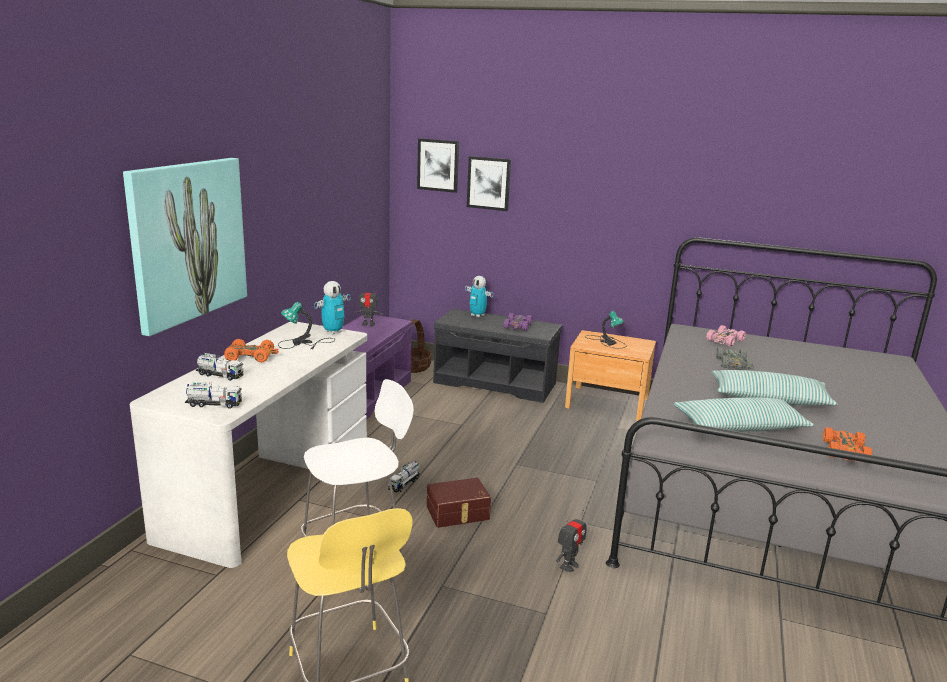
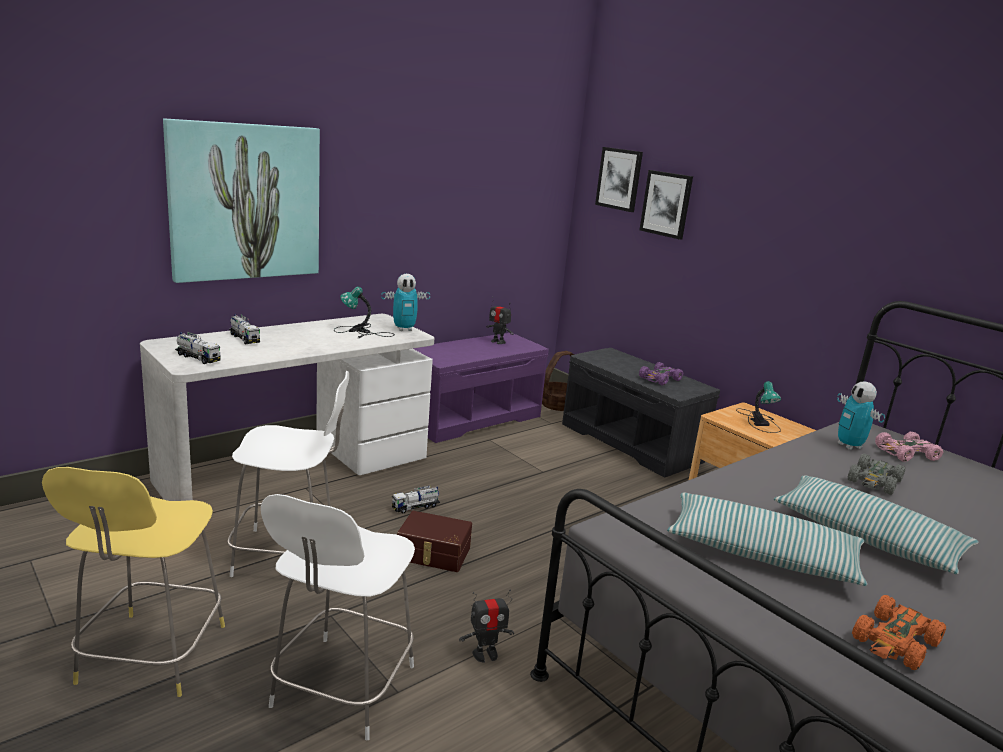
camera: 30 degrees right, 0 degrees up
orange toy car [224,339,279,363] -> none
toy robot [465,276,493,317] -> toy robot moved to [837,381,885,450]
none -> white stool [261,494,415,740]

